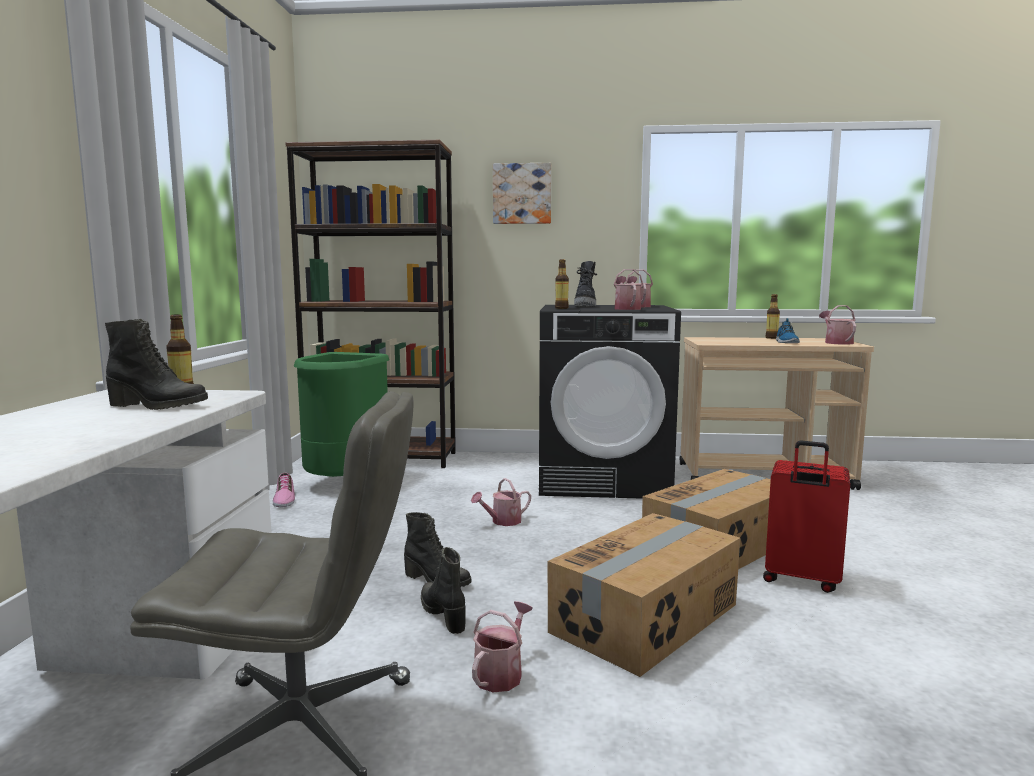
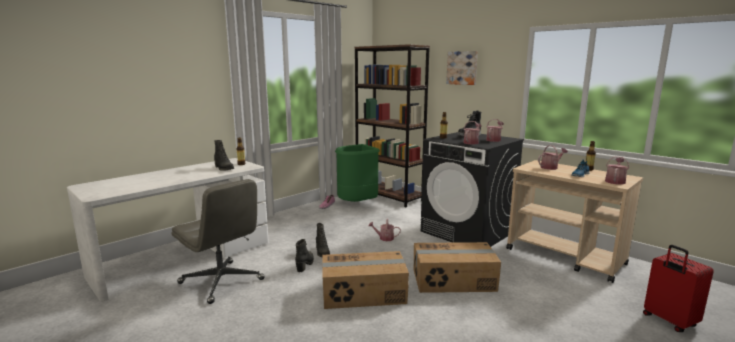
camera: 40 degrees right, 5 degrees up
watering can [472,601,533,692] -> watering can moved to [538,145,568,170]
red suitcase [763,441,850,593] -> red suitcase moved to [643,245,714,332]

